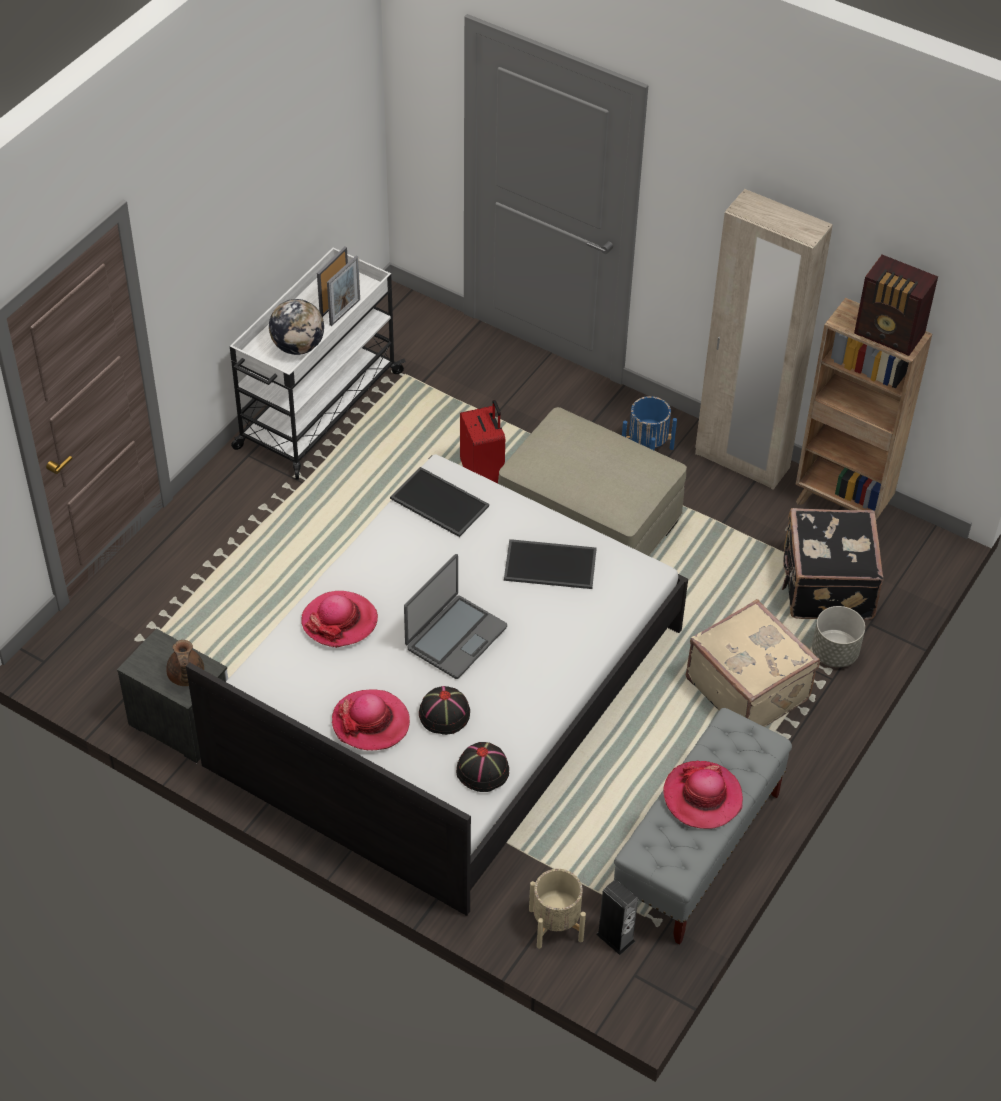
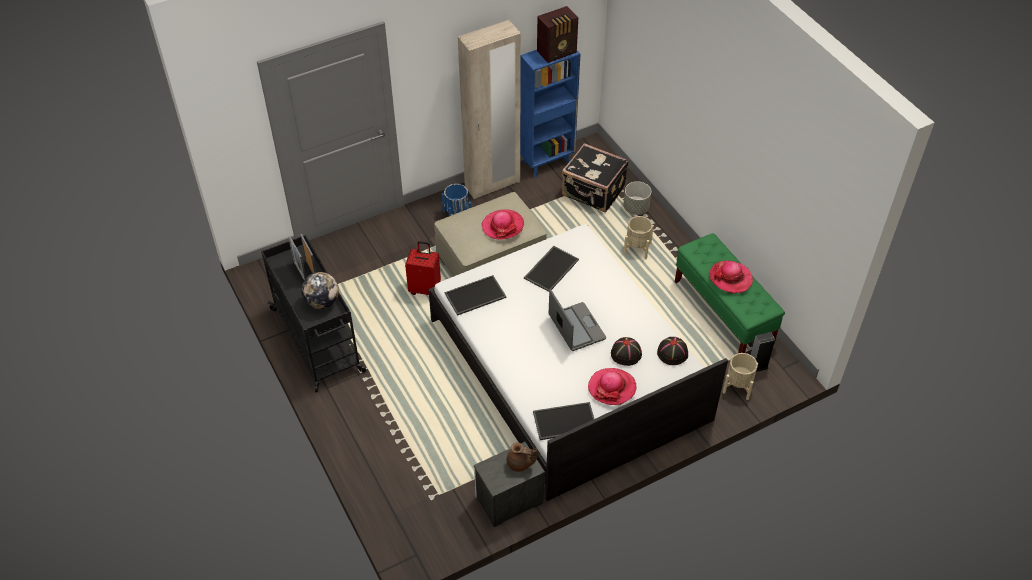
camera: 60 degrees left, 0 degrees up
white cart [230,248,406,480] -> black cart [261,235,366,392]
hat [301,591,378,648] -> hat moved to [481,209,524,239]
grey bench [614,708,792,945] -> green bench [675,233,785,353]
beige suitcase [686,599,820,727] -> beige planter [623,216,654,259]
brown bookcase [796,298,932,520] -> blue bookcase [520,50,580,178]
none -> tray [533,402,594,440]

